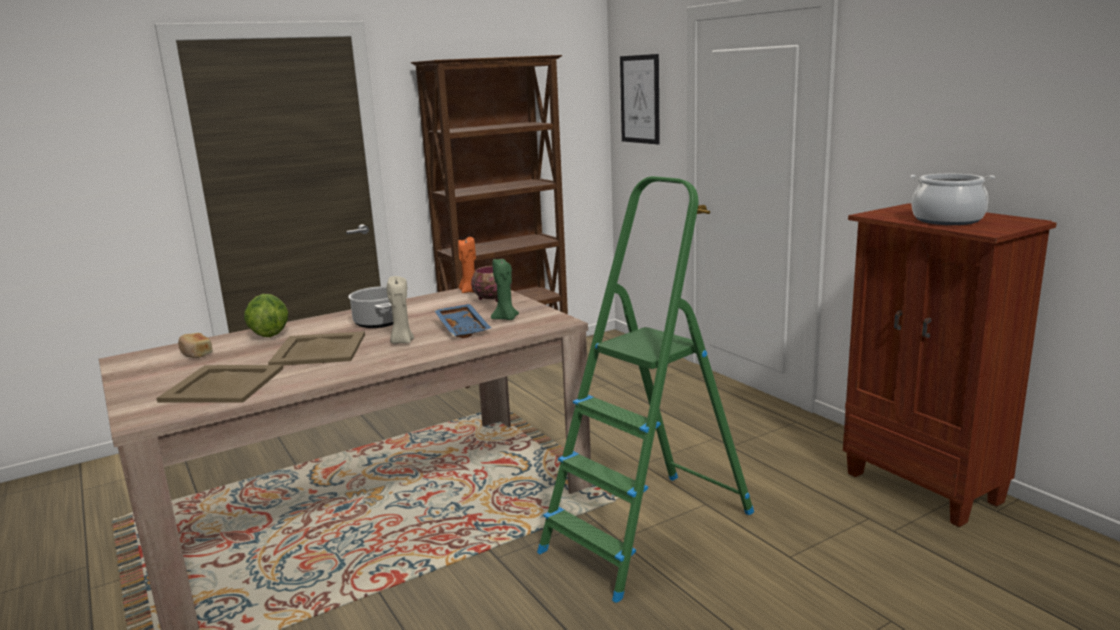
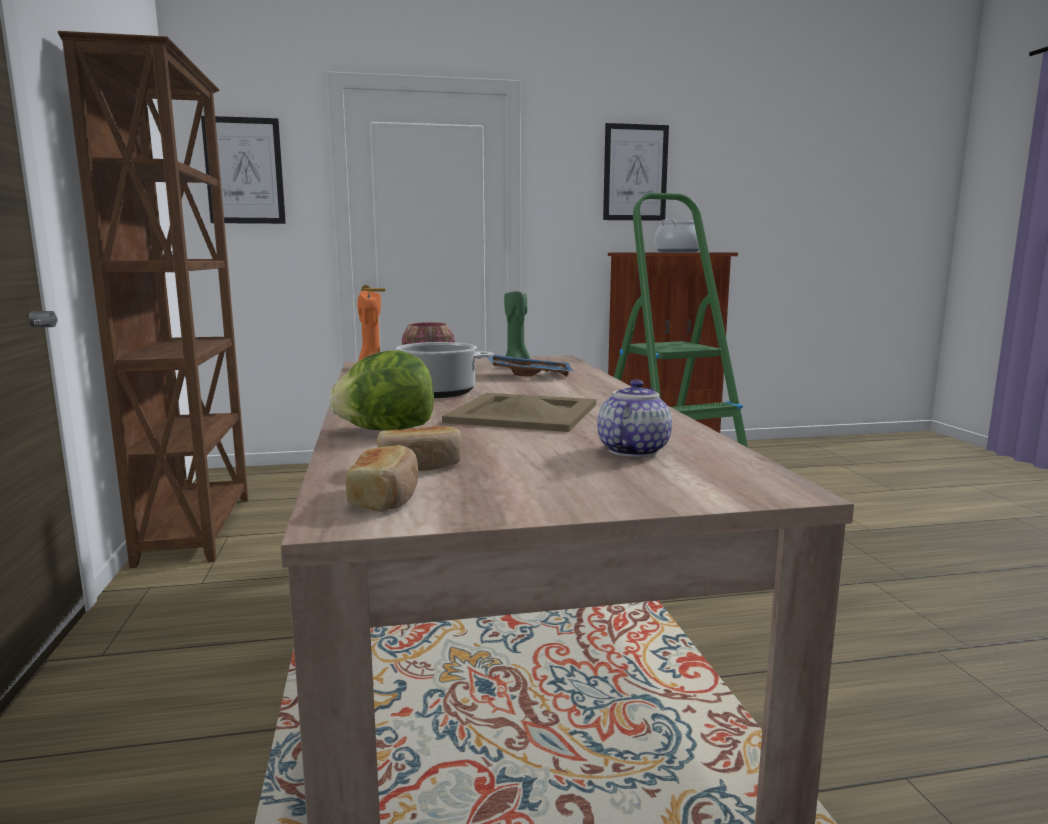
camera: 70 degrees left, 5 degrees down
beige tray [157,365,283,403] -> teapot [597,379,672,457]
beige candle [387,276,414,344] -> none
none -> bread [345,445,419,512]
none -> picture [603,123,669,221]

